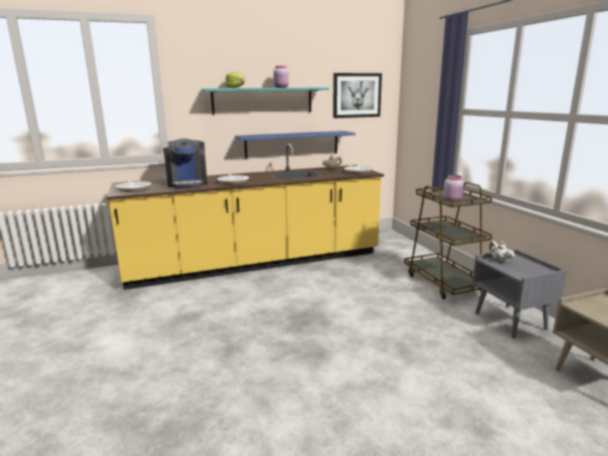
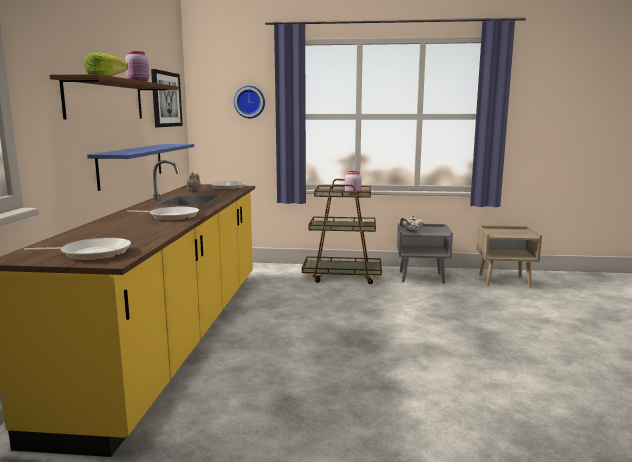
camera: 65 degrees left, 5 degrees down
coffee machine [162,138,207,188] -> none
turquoise shelf [201,87,329,114] -> brown shelf [50,74,178,120]
none -> wall clock [234,86,265,118]

